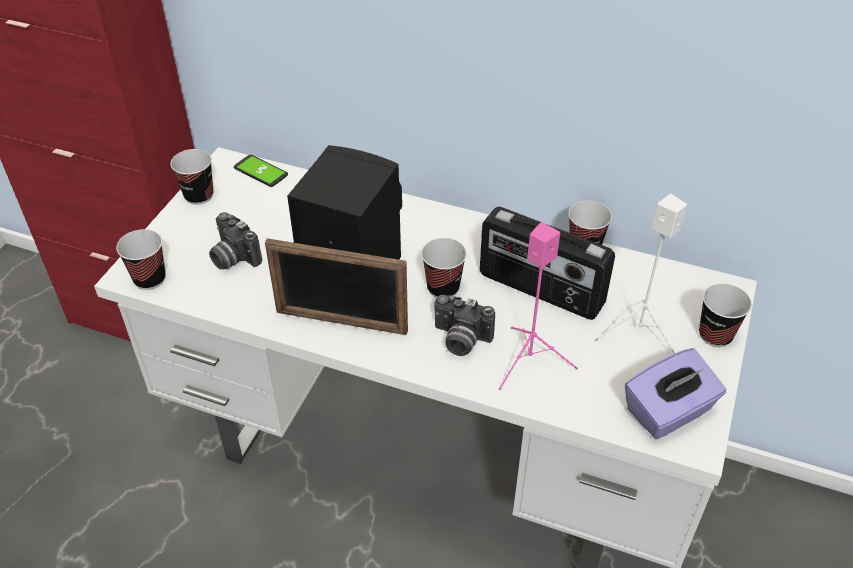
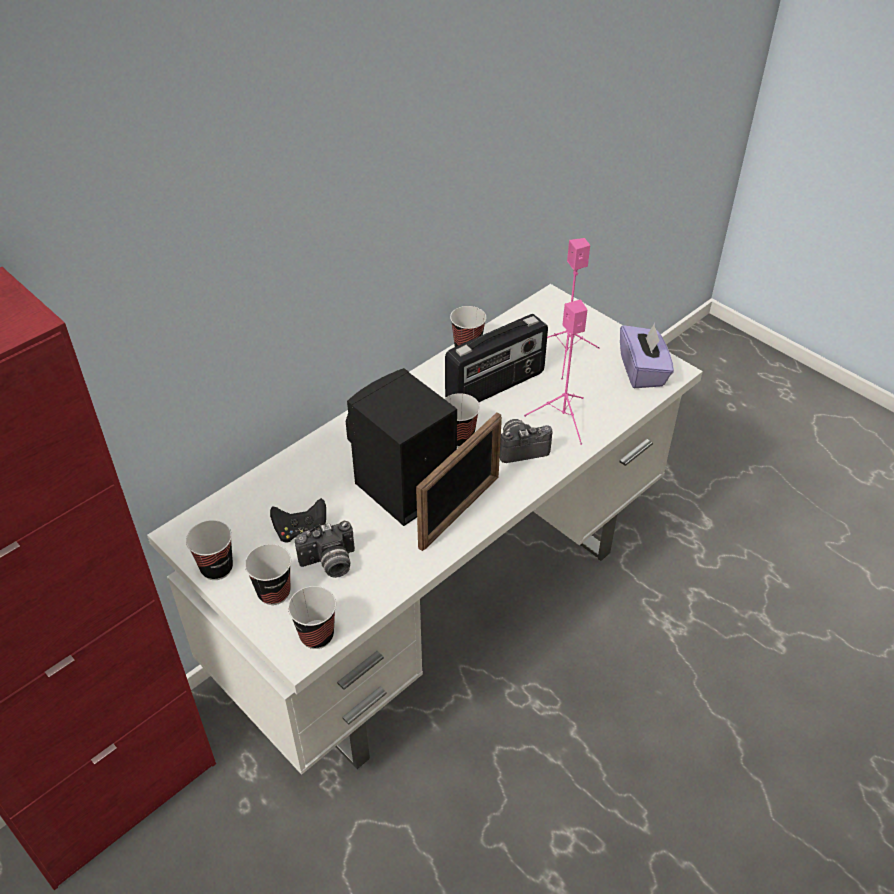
camera: 65 degrees left, 0 degrees up
phone [234,155,288,187] -> none
camera [435,295,495,356] -> camera turned 150 degrees counterclockwise [500,419,553,463]
white speaker [594,193,687,353] -> pink speaker [547,238,600,380]
cup [699,283,752,347] -> cup moved to [245,544,291,605]
none -> black game controller [270,498,326,543]

